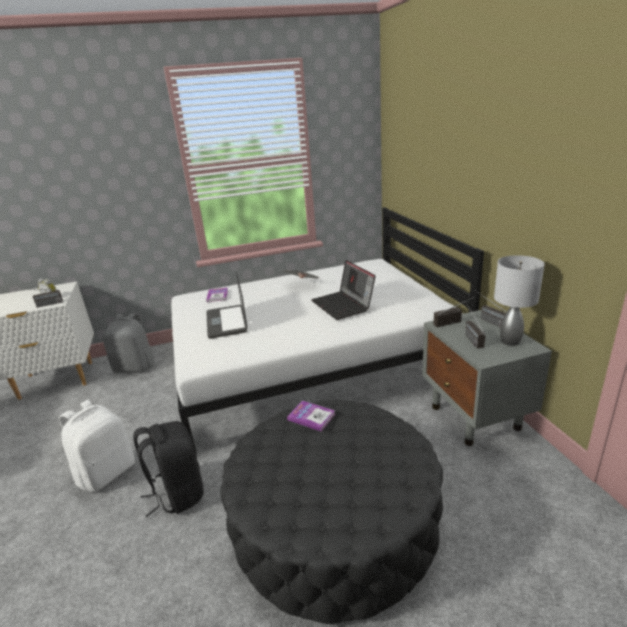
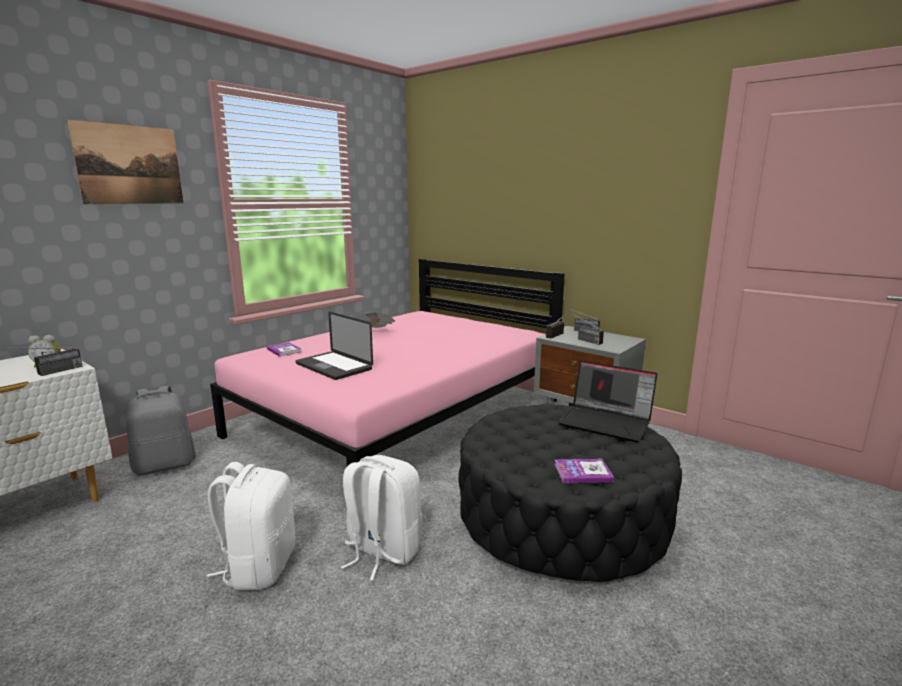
camera: 35 degrees left, 10 degrees down
black backpack [133,421,204,518] -> white backpack [341,455,422,581]
white bed [171,207,484,457] -> pink bed [210,259,565,466]
book [287,401,335,431] -> book moved to [554,459,614,483]
laptop [311,260,376,320] -> laptop moved to [558,361,658,442]
grey table lamp [494,255,545,346] -> none
none -> picture [67,119,183,204]

